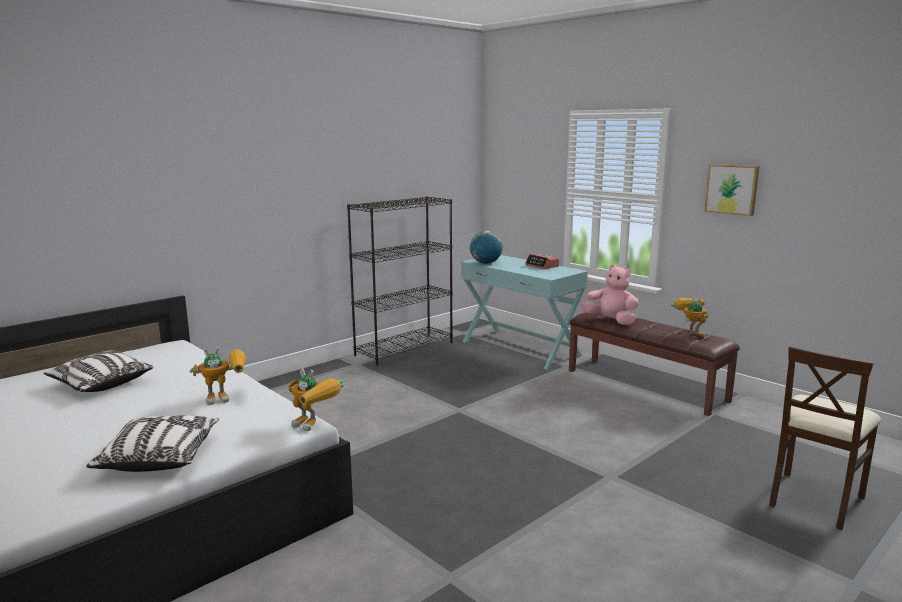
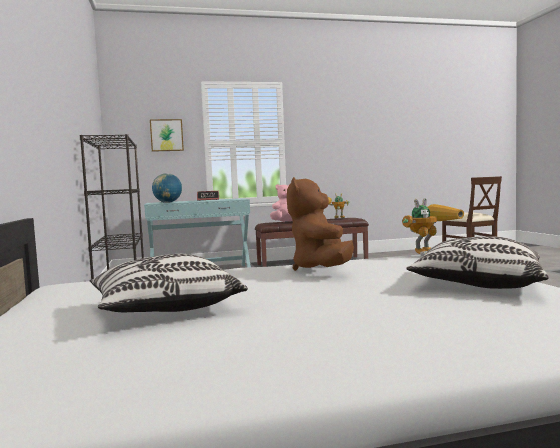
camera: 60 degrees left, 10 degrees down
toy robot [190,347,246,405] -> brown plush toy [287,177,354,271]
picture [704,164,759,216] -> picture moved to [150,119,184,152]

